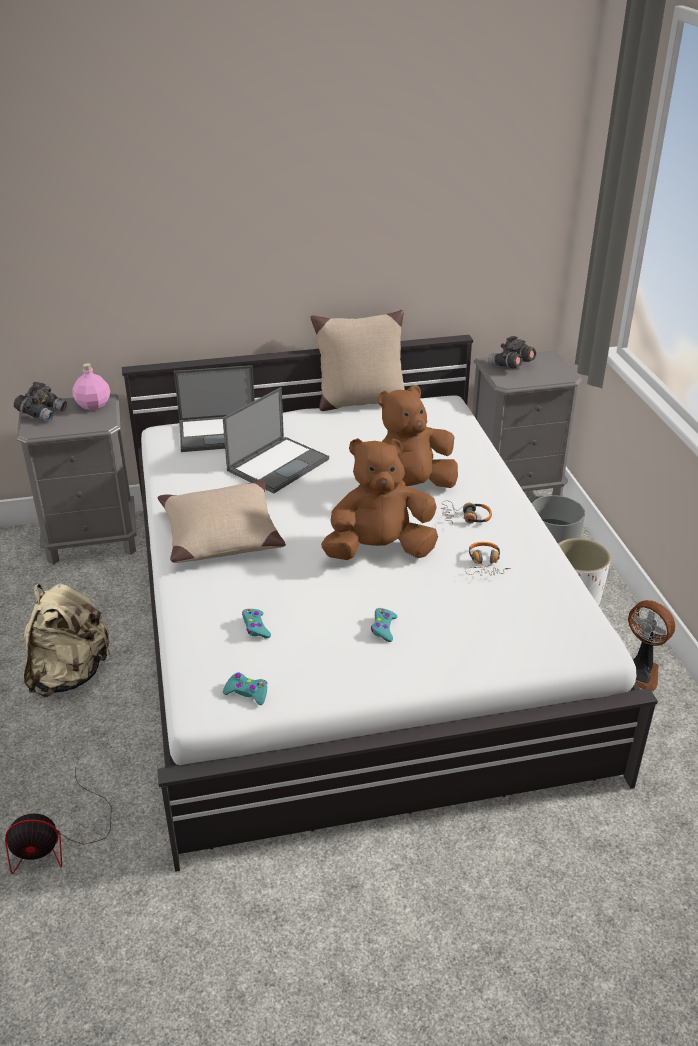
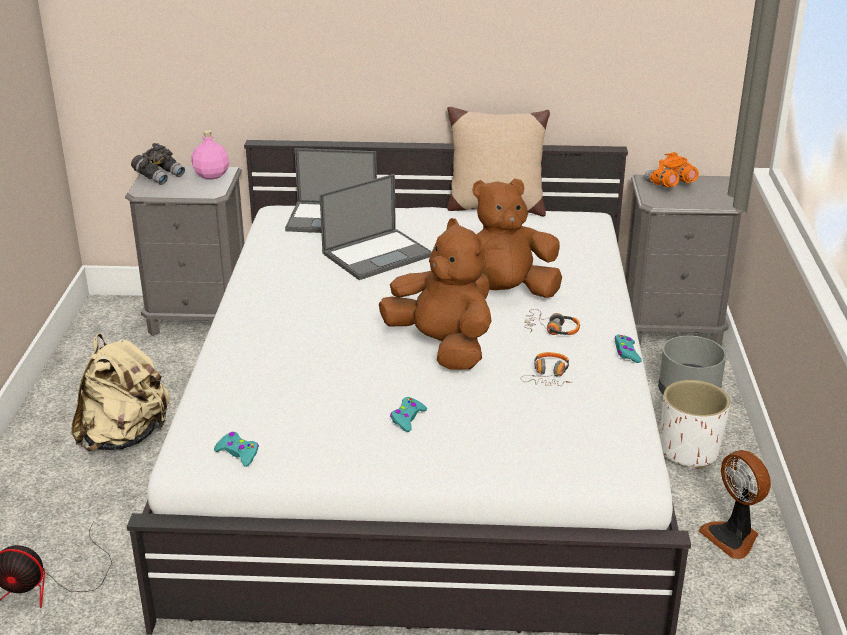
camera: 15 degrees right, 5 degrees down
beige pillow [157,481,286,563] -> none
turquoise game controller [242,609,271,639] -> turquoise game controller moved to [615,334,642,363]
brown plush toy [321,438,438,560] -> brown plush toy turned 45 degrees clockwise [379,218,492,370]
grey binoculars [489,336,536,368] -> orange binoculars [644,152,699,187]

